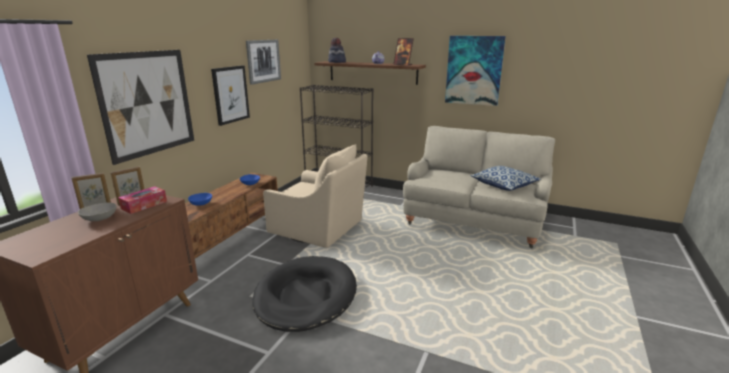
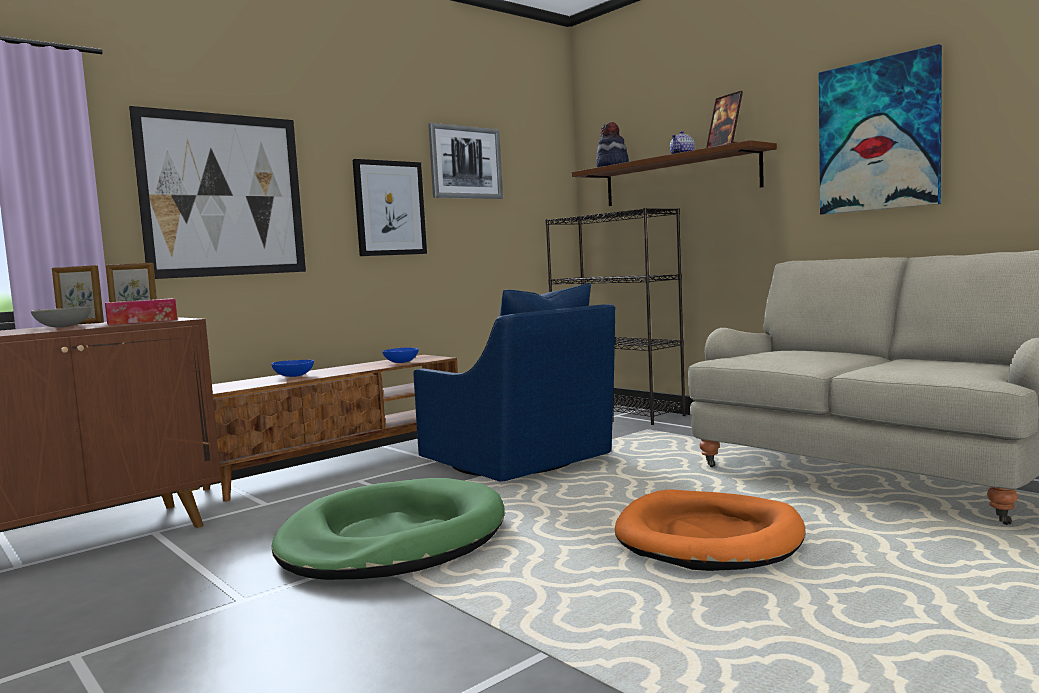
camera: 25 degrees right, 15 degrees down
black dog bed [252,256,357,332] -> green dog bed [272,478,505,580]
beige armchair [263,144,368,248] -> blue armchair [414,283,616,482]
pillow [471,166,541,191] -> none
none -> orange dog bed [615,490,805,571]

